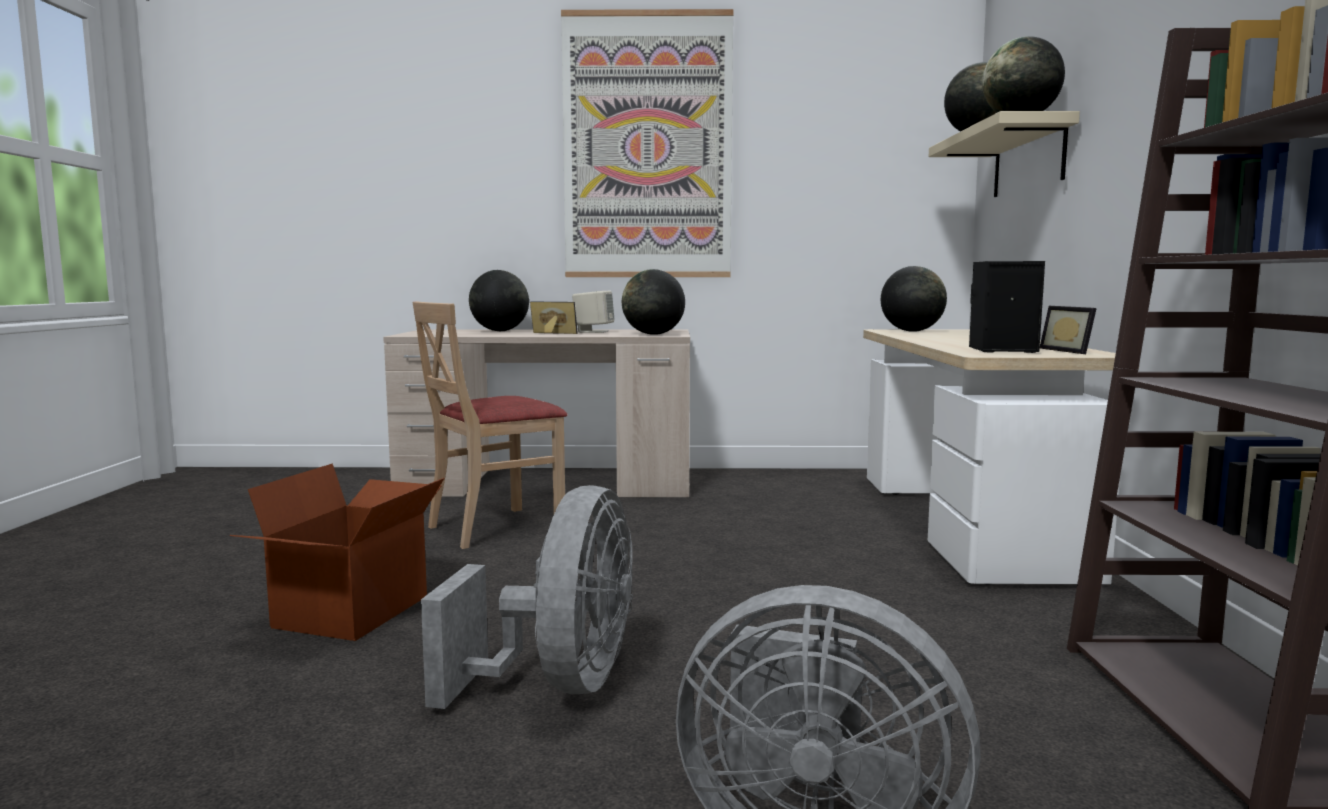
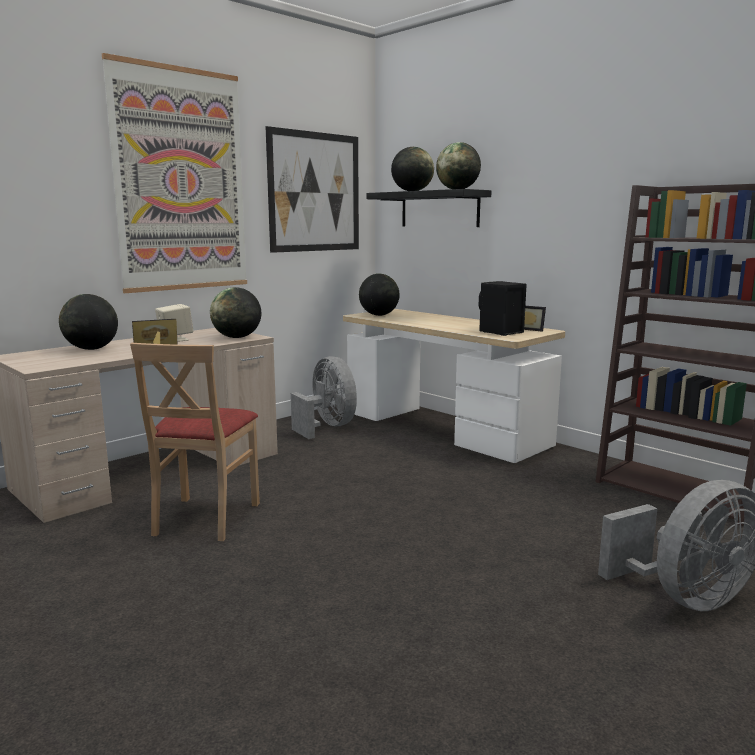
camera: 45 degrees left, 5 degrees up
cardboard box [230,463,444,641] -> none
grey fan [421,485,633,709] -> grey fan moved to [291,356,357,439]
beige shelf [929,111,1080,197] -> black shelf [367,189,491,227]
none -> picture [265,126,359,253]

